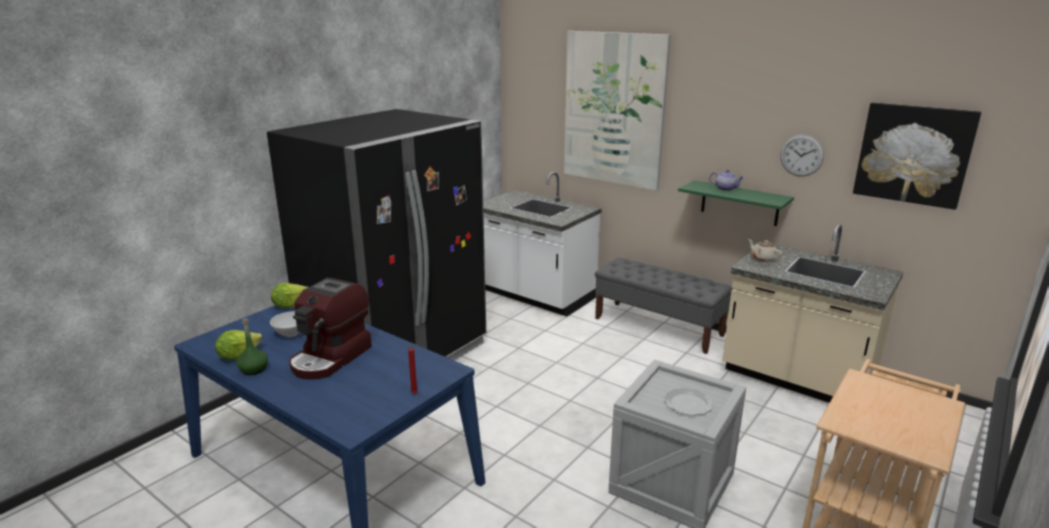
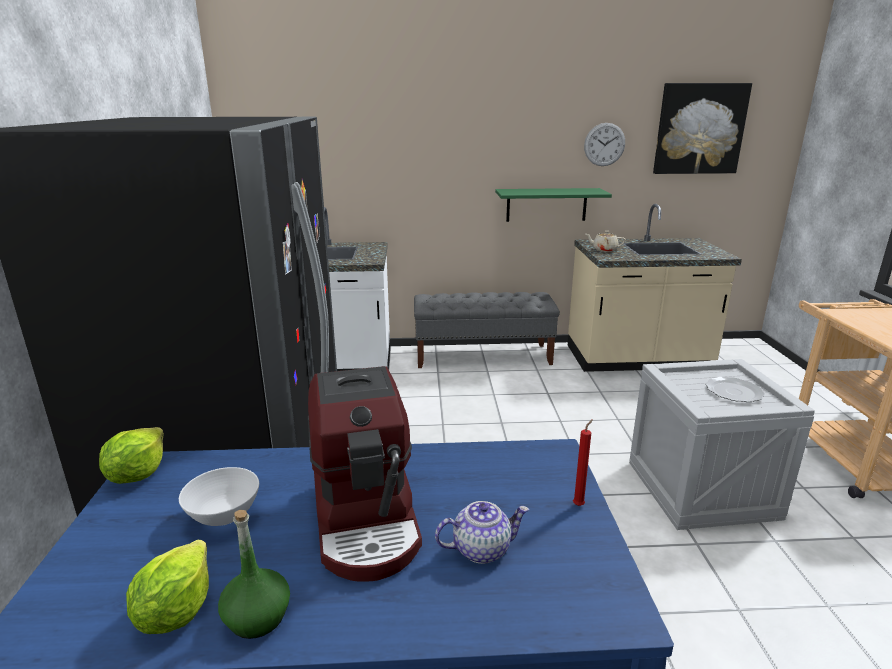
camera: 40 degrees left, 0 degrees up
picture [564,31,671,191] -> none
teapot [709,170,744,191] -> teapot moved to [435,501,529,564]

